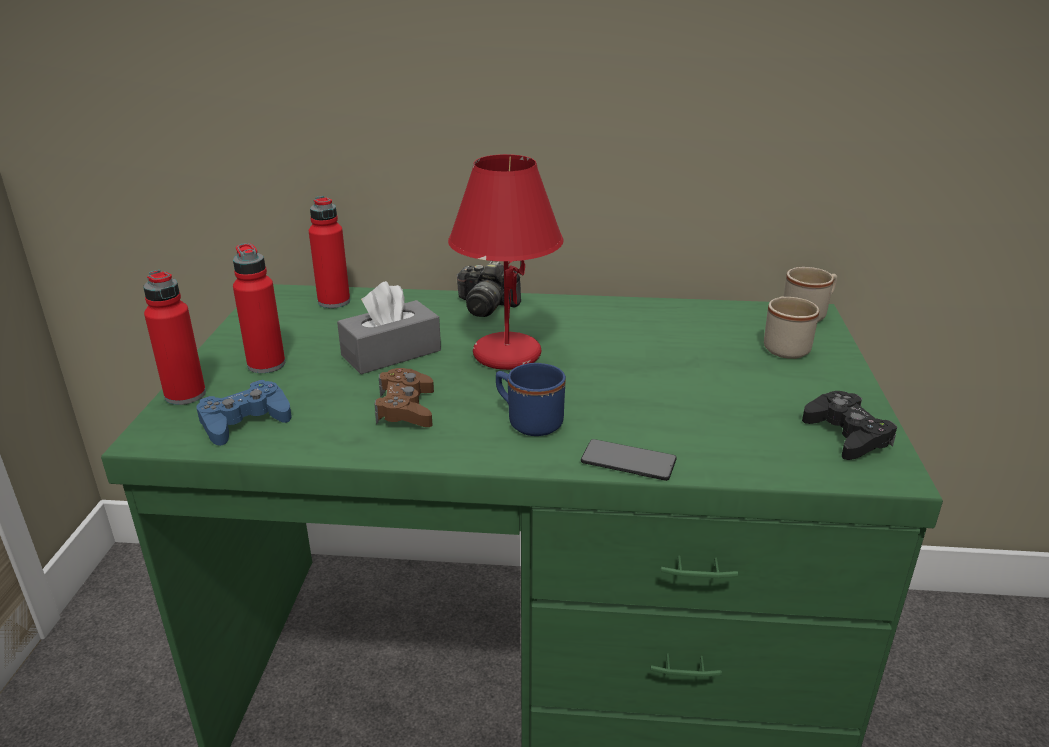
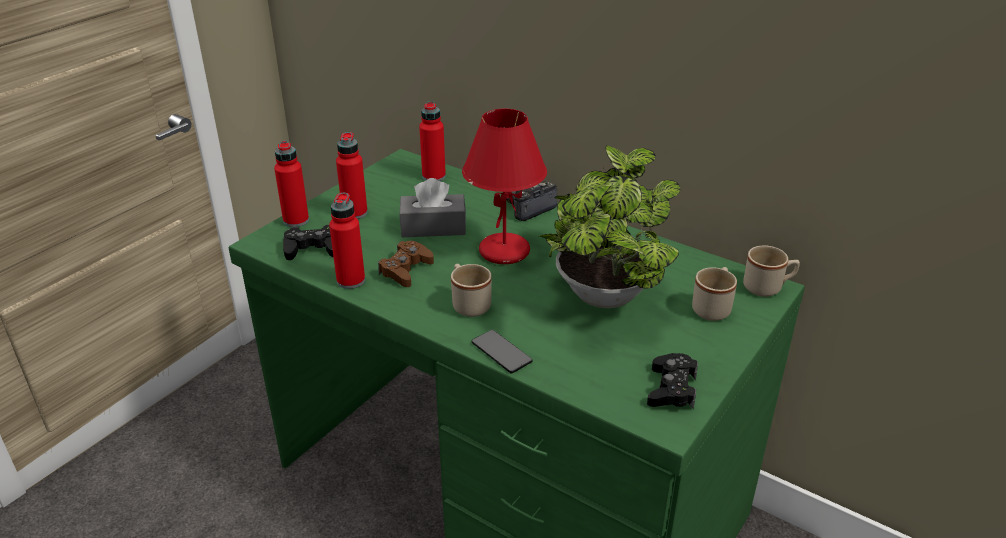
camera: 30 degrees right, 5 degrees up
blue game controller [197,380,292,446] -> black game controller [283,225,333,260]
camera [456,261,521,317] -> camera turned 90 degrees clockwise [506,181,557,221]
blue mug [496,363,566,436] -> beige mug [451,264,492,317]
none -> red bottle [329,193,365,289]
none -> potted plant [539,145,681,308]

